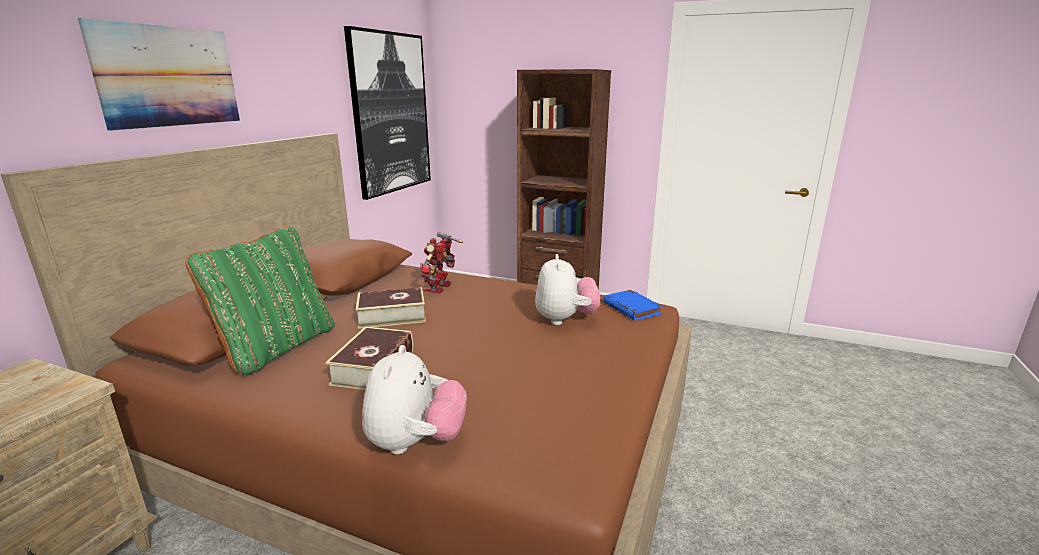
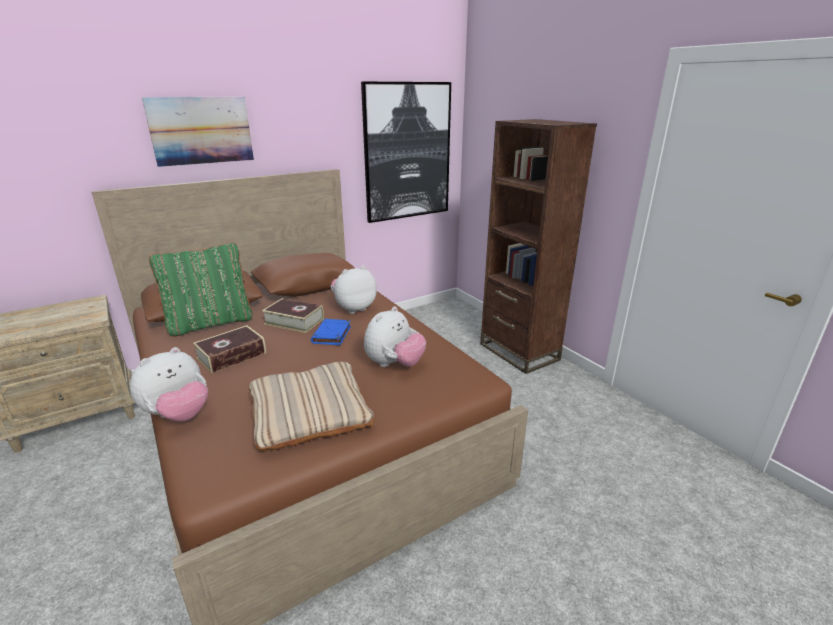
camera: 35 degrees right, 5 degrees up
toy robot [420,232,463,293] -> plush toy [331,266,377,314]
blue book [604,290,663,321] -> blue book moved to [311,319,351,345]
none -> beige pillow [248,362,374,452]

